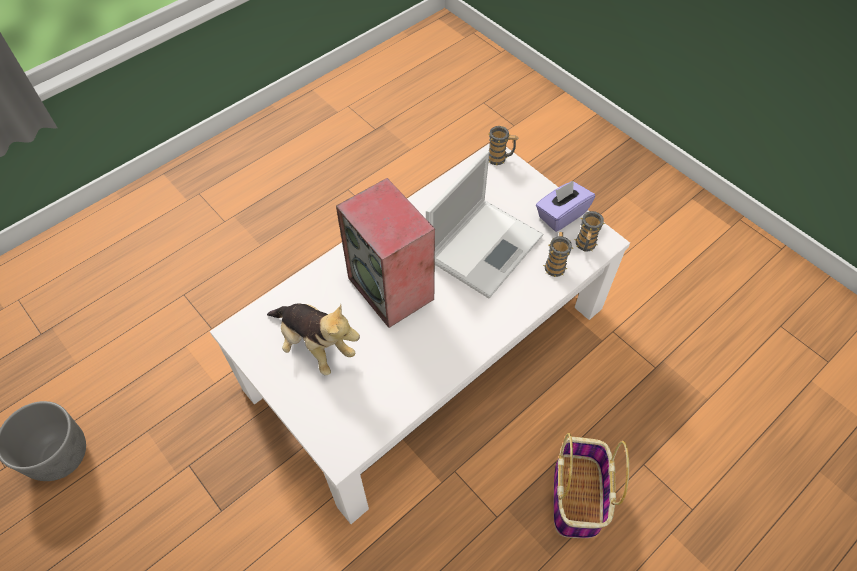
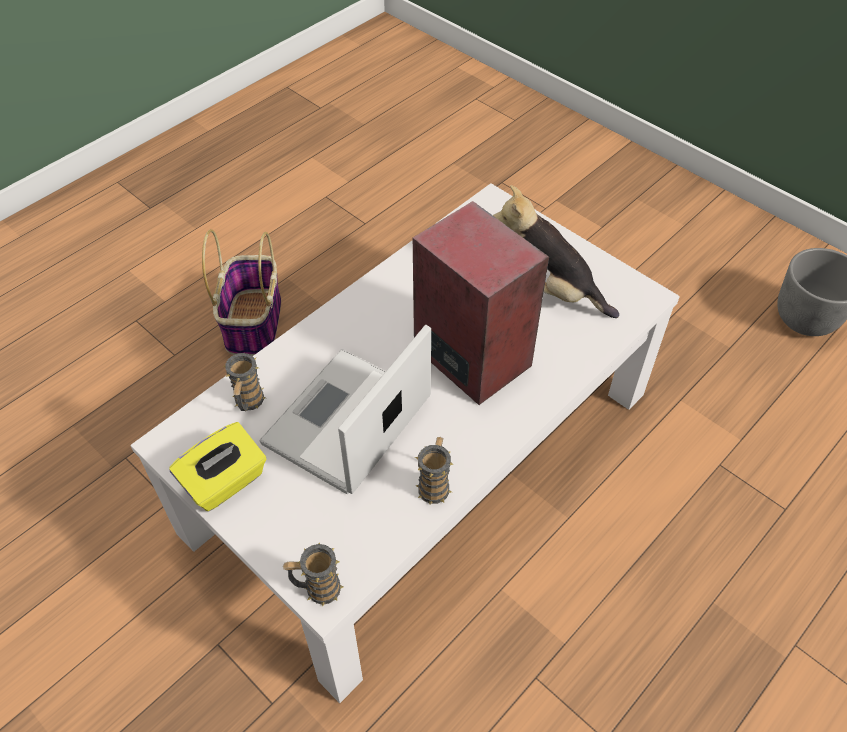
camera: 175 degrees right, 5 degrees down
purple tissue box [536,181,595,232] -> yellow tissue box [169,422,267,512]
mug [574,211,605,252] -> mug moved to [415,437,453,505]

